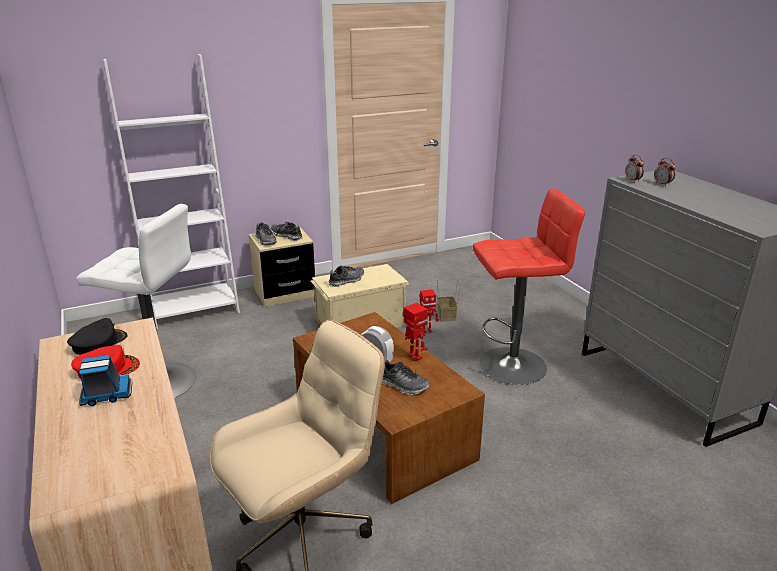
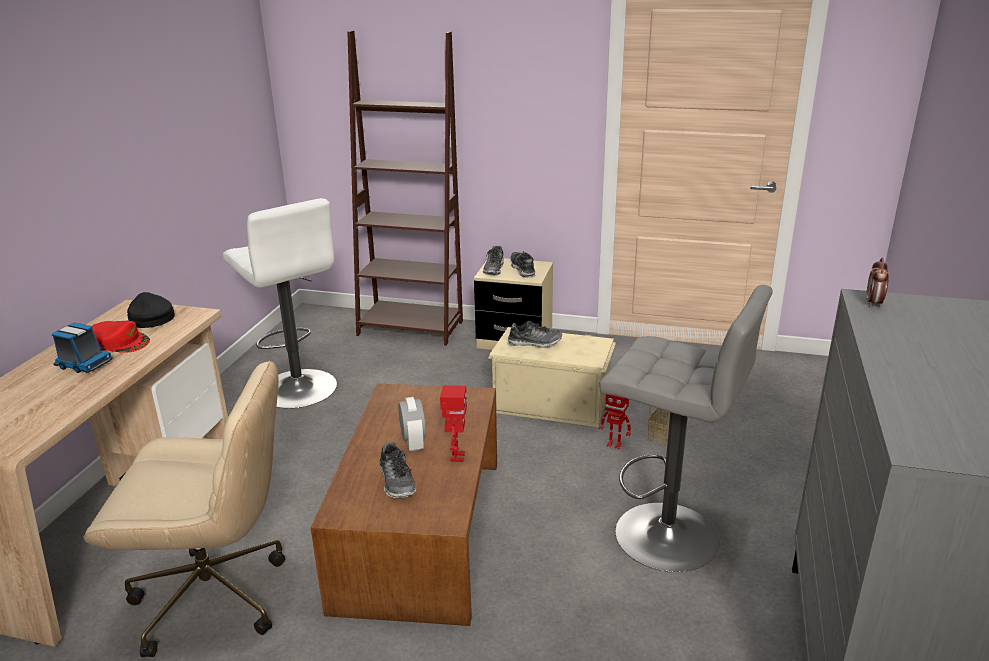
camera: 40 degrees right, 0 degrees up
black cap [67,318,128,355] -> black cap turned 105 degrees counterclockwise [127,292,175,328]
white bookcase [103,54,240,329] -> brown bookcase [347,30,463,346]
red stool [473,188,585,385] -> grey stool [600,285,773,572]
alarm clock [654,158,676,186] -> none

